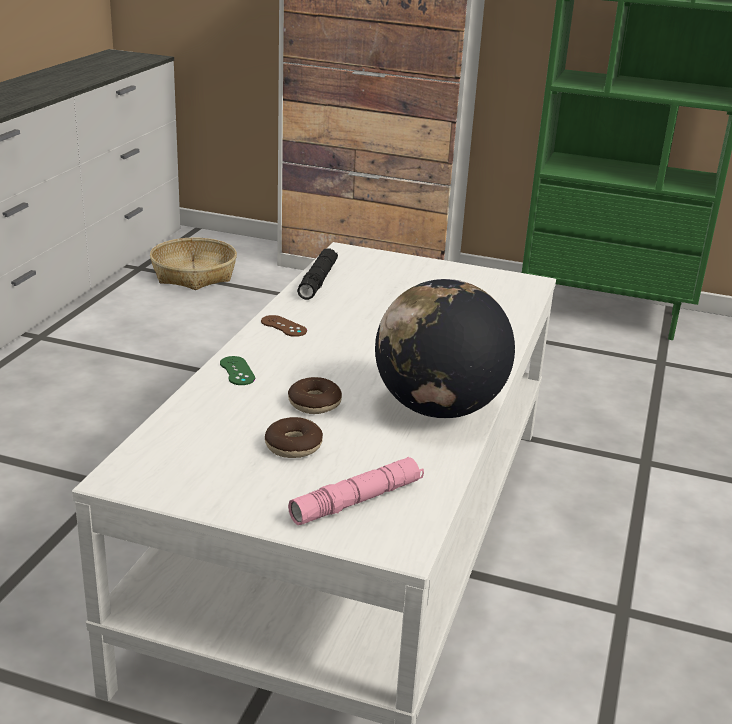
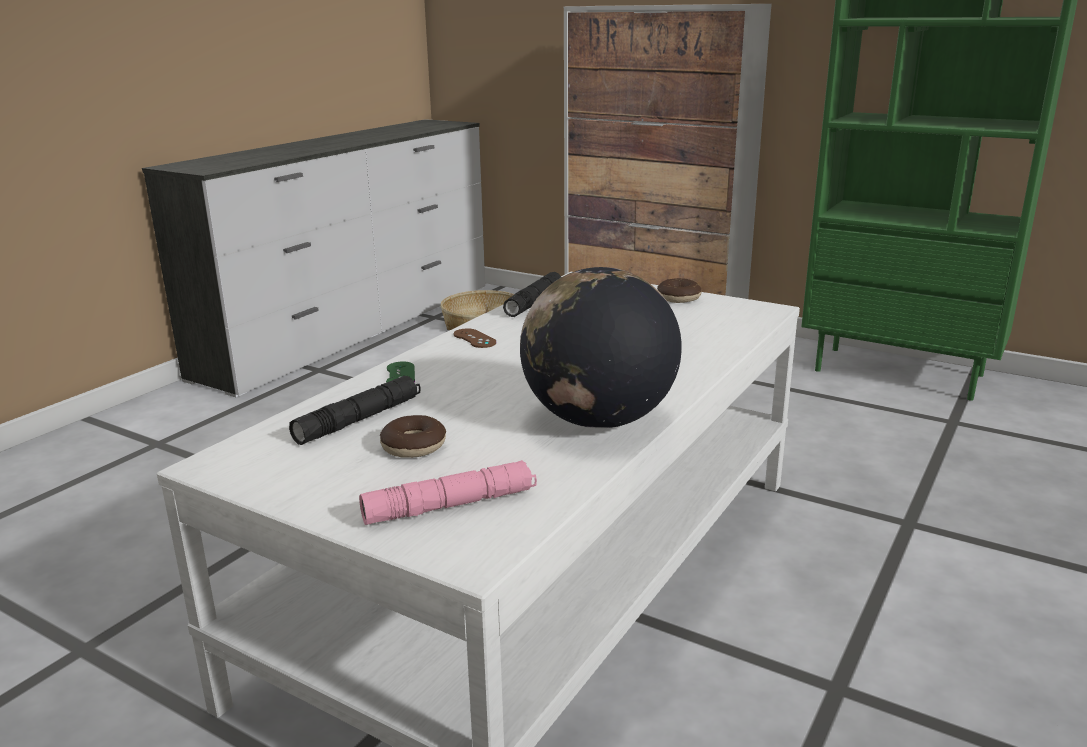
camera: 15 degrees right, 5 degrees down
donut [288,377,342,414] -> donut moved to [657,278,701,303]
none -> black flashlight [289,376,421,445]

